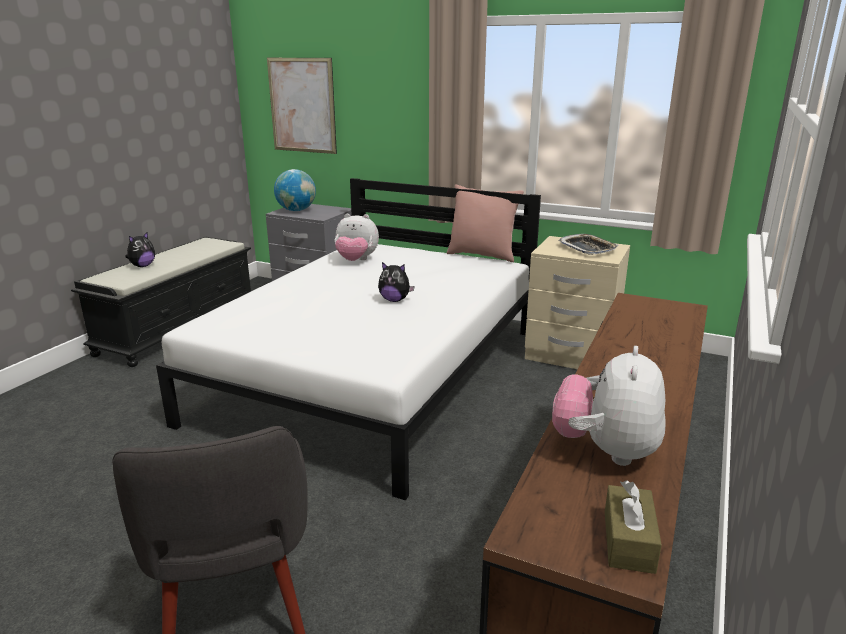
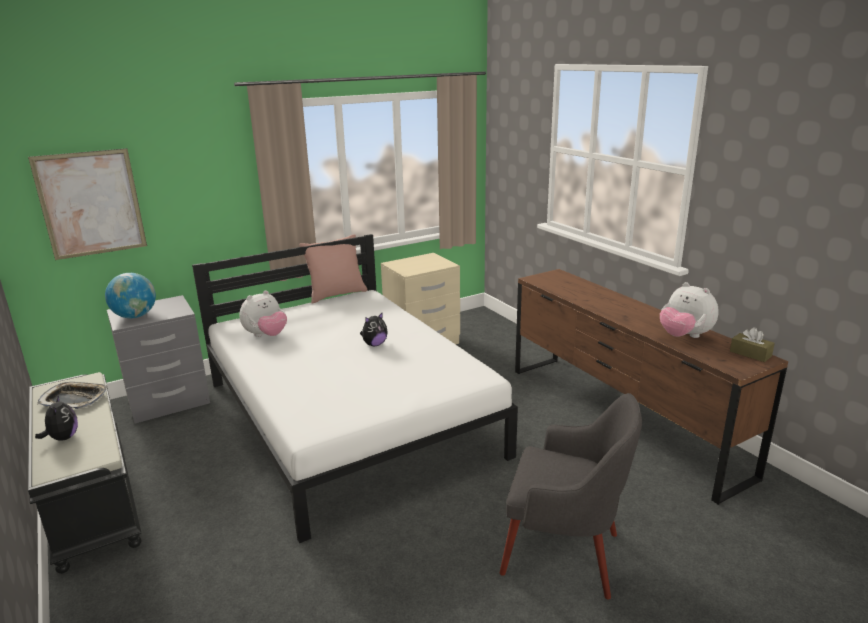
camera: 55 degrees left, 0 degrees up
tray [558,234,618,255] -> tray moved to [37,382,107,409]

